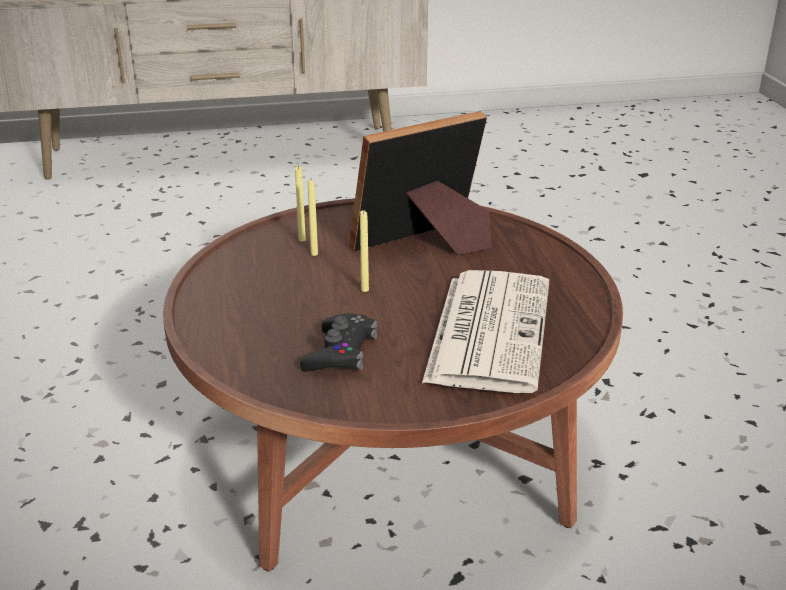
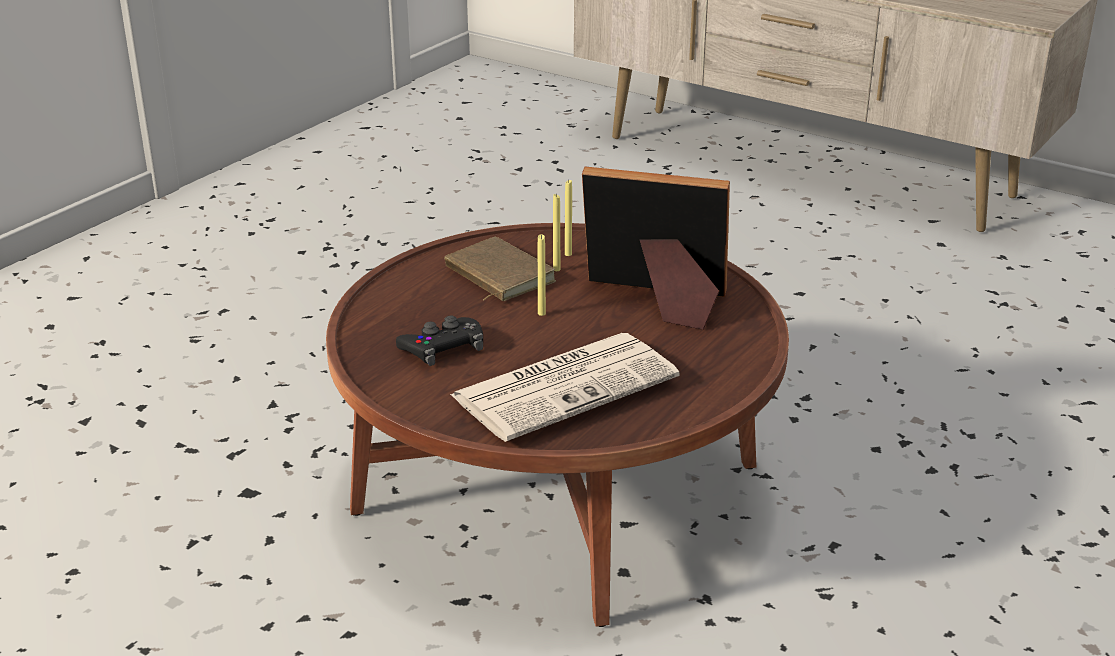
camera: 45 degrees right, 0 degrees up
none -> brown book [444,237,556,301]

